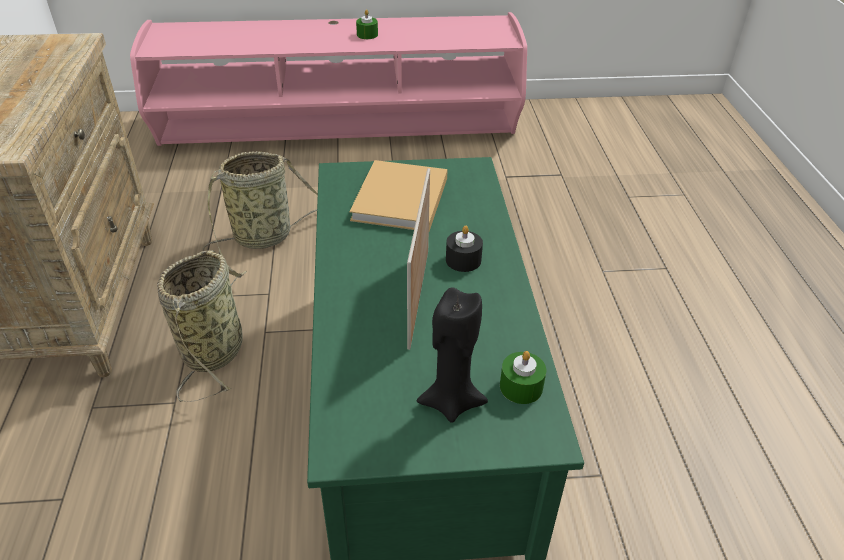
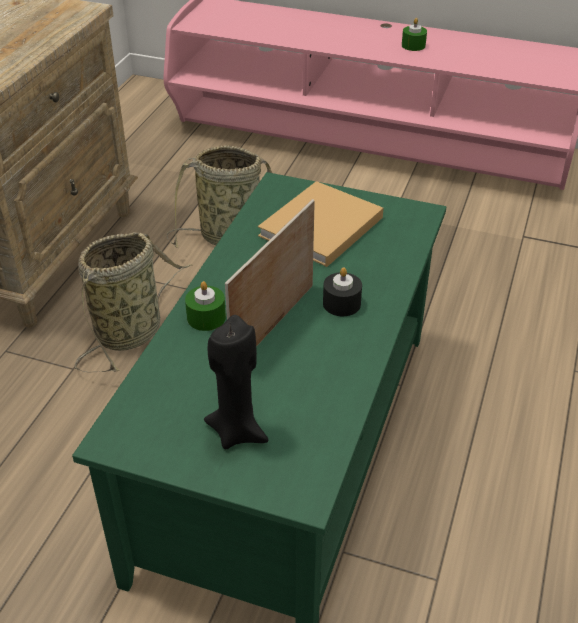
camera: 25 degrees right, 0 degrees up
green candle [500,351,546,404] -> green candle moved to [185,281,226,331]

